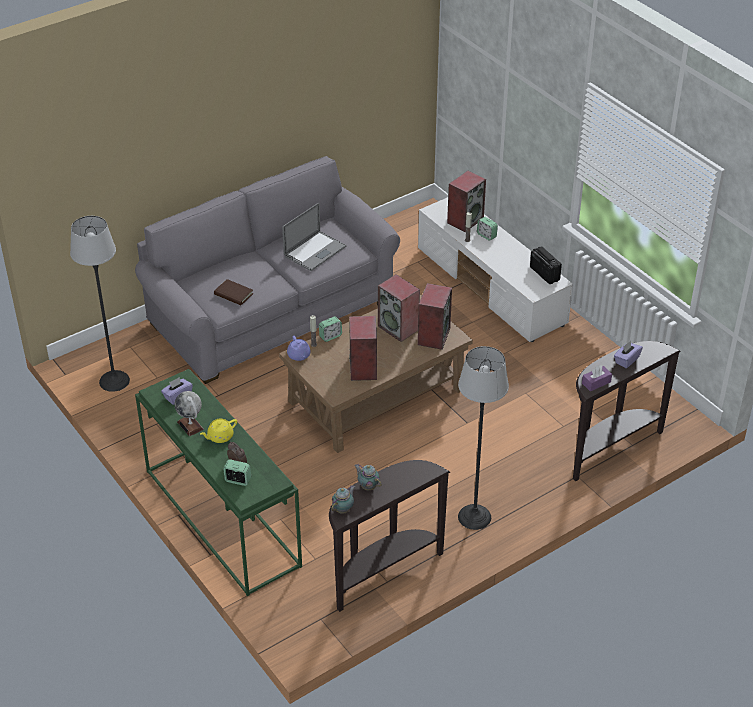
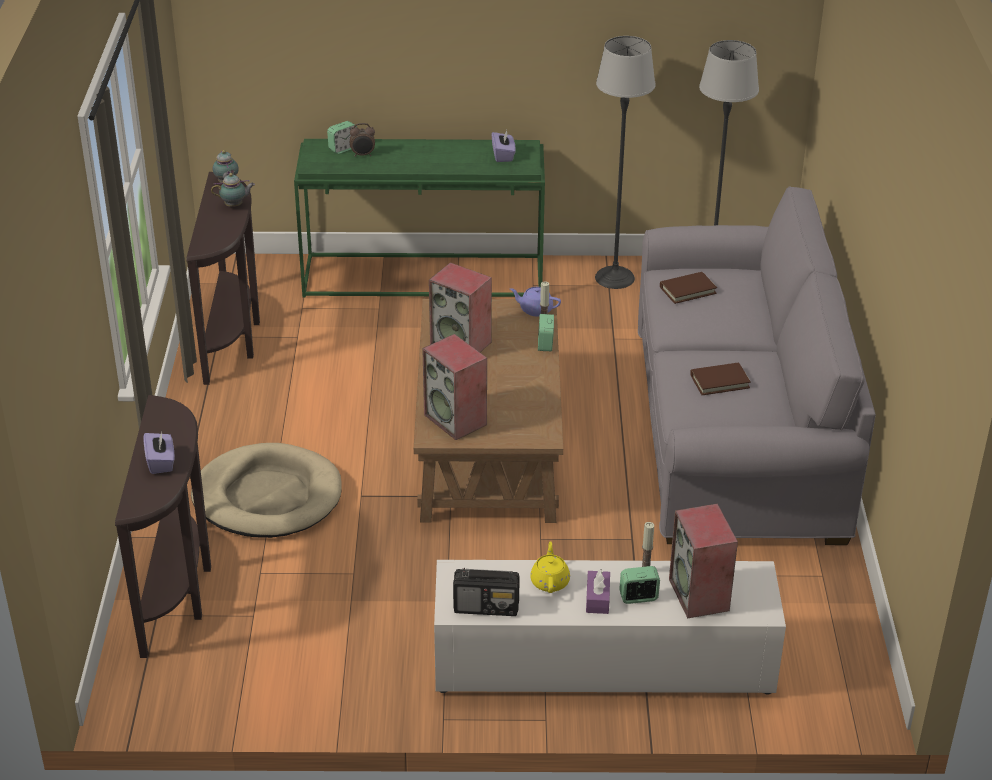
camera: 125 degrees right, 5 degrees down
globe [175,391,204,436] -> none
yellow teapot [200,419,237,443] -> yellow teapot moved to [530,541,570,593]
laptop [282,202,346,271] -> brown book [690,362,751,395]
speaker [378,274,420,342] -> none
floor lamp [458,346,509,530] -> floor lamp moved to [595,36,655,289]
purple tissue box [582,365,612,391] -> purple tissue box moved to [586,569,610,614]
none -> beige dog bed [191,443,342,538]

